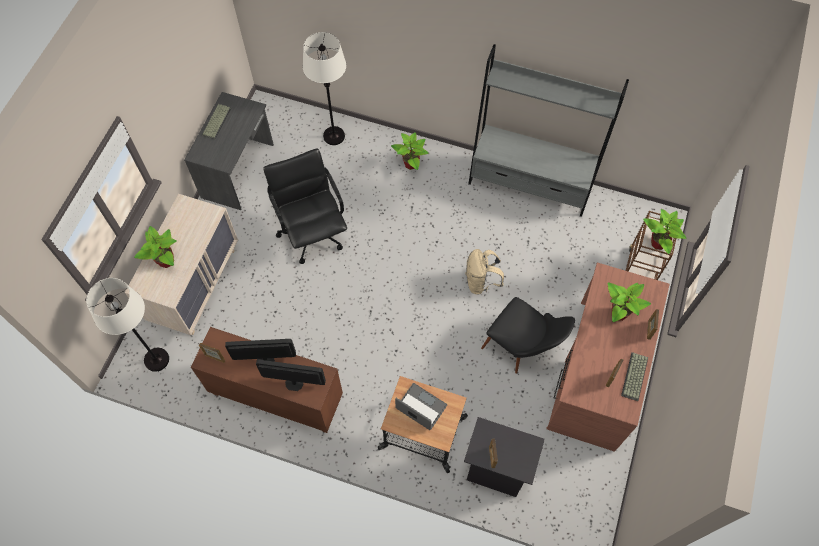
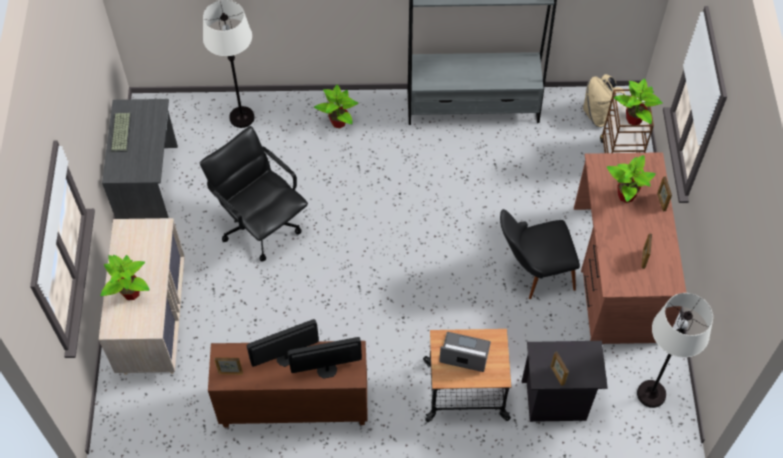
camera: 20 degrees left, 5 degrees down
white floor lamp [86,278,169,372] -> white floor lamp moved to [637,293,713,408]
beige backpack [465,249,504,295] -> beige backpack moved to [583,74,626,127]
black chair [481,297,575,374] -> black chair turned 150 degrees clockwise [500,209,580,299]
keyboard [621,352,648,401] -> none

